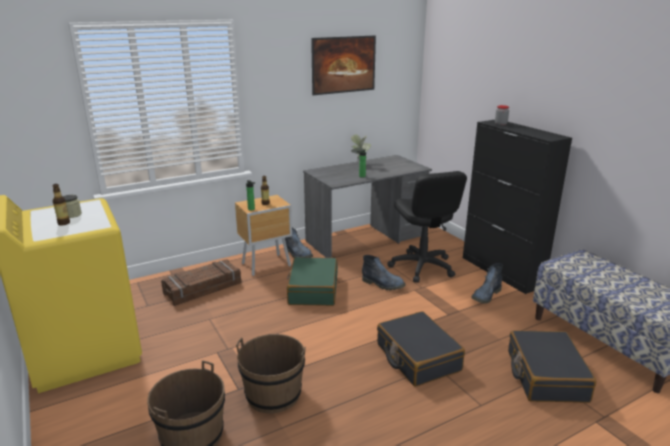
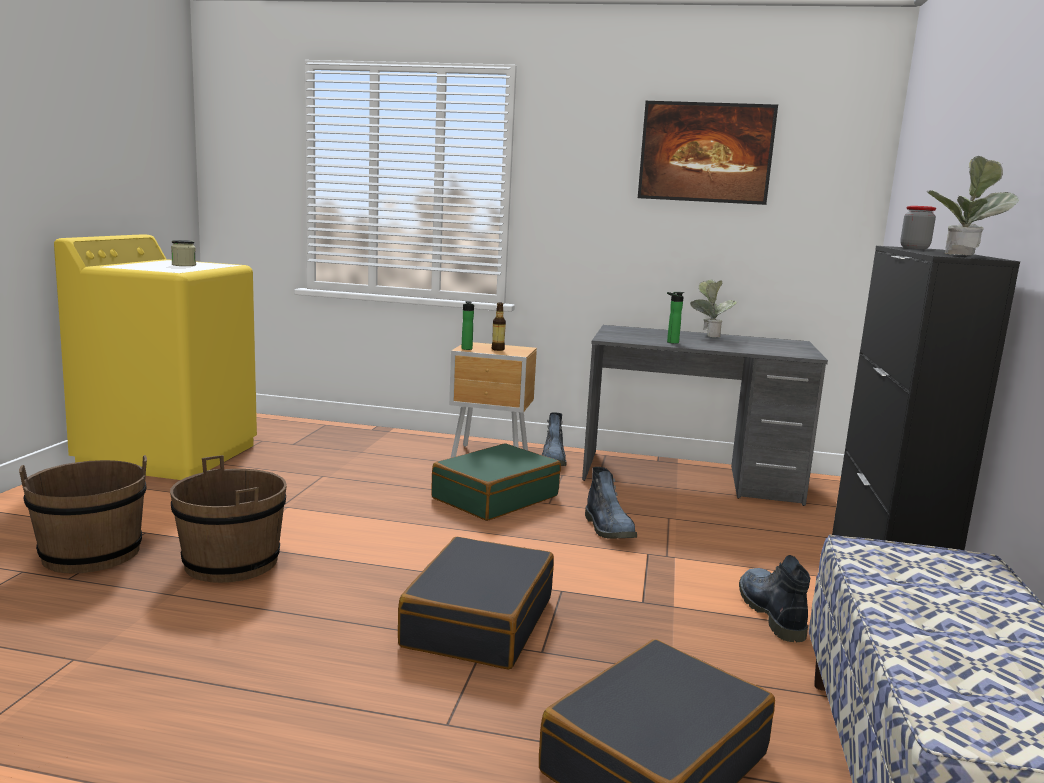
camera: 40 degrees right, 10 degrees down
bottle [52,184,70,226] -> none
crate [161,259,241,306] -> none
black office chair [387,171,467,283] -> none
boot [471,263,503,304] -> boot turned 90 degrees clockwise [739,555,810,642]
none -> potted plant [926,156,1019,256]

